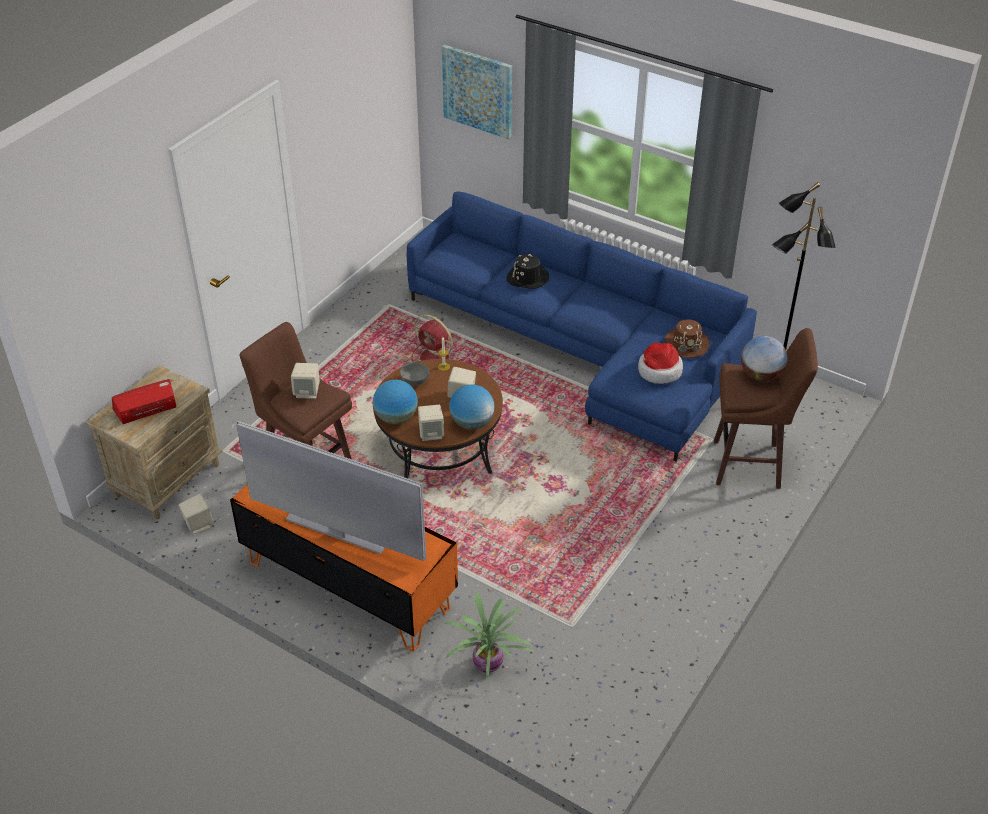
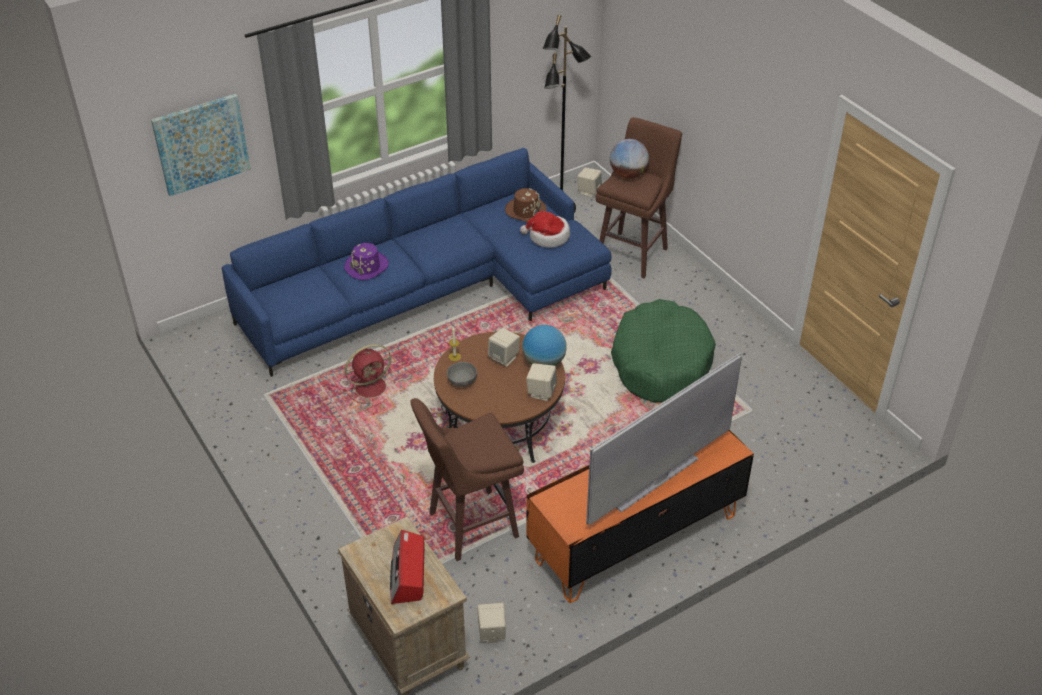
camera: 65 degrees left, 0 degrees up
beige speaker [291,363,320,399] -> beige speaker moved to [577,168,602,198]
globe [373,380,418,424] -> none
potted plant [444,592,534,679] -> none
black hat [507,254,549,289] -> purple hat [344,243,389,280]
none -> green dog bed [611,299,716,403]

